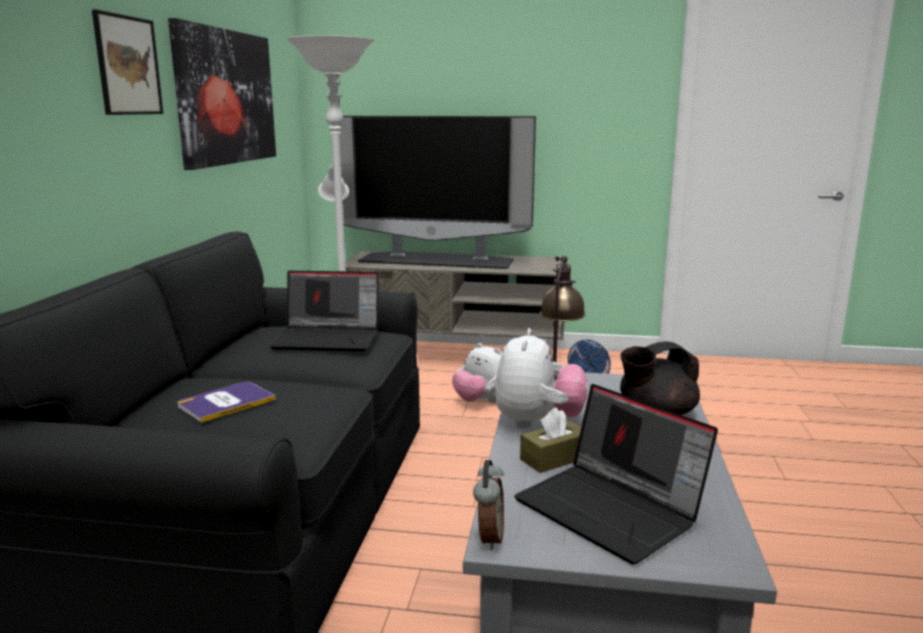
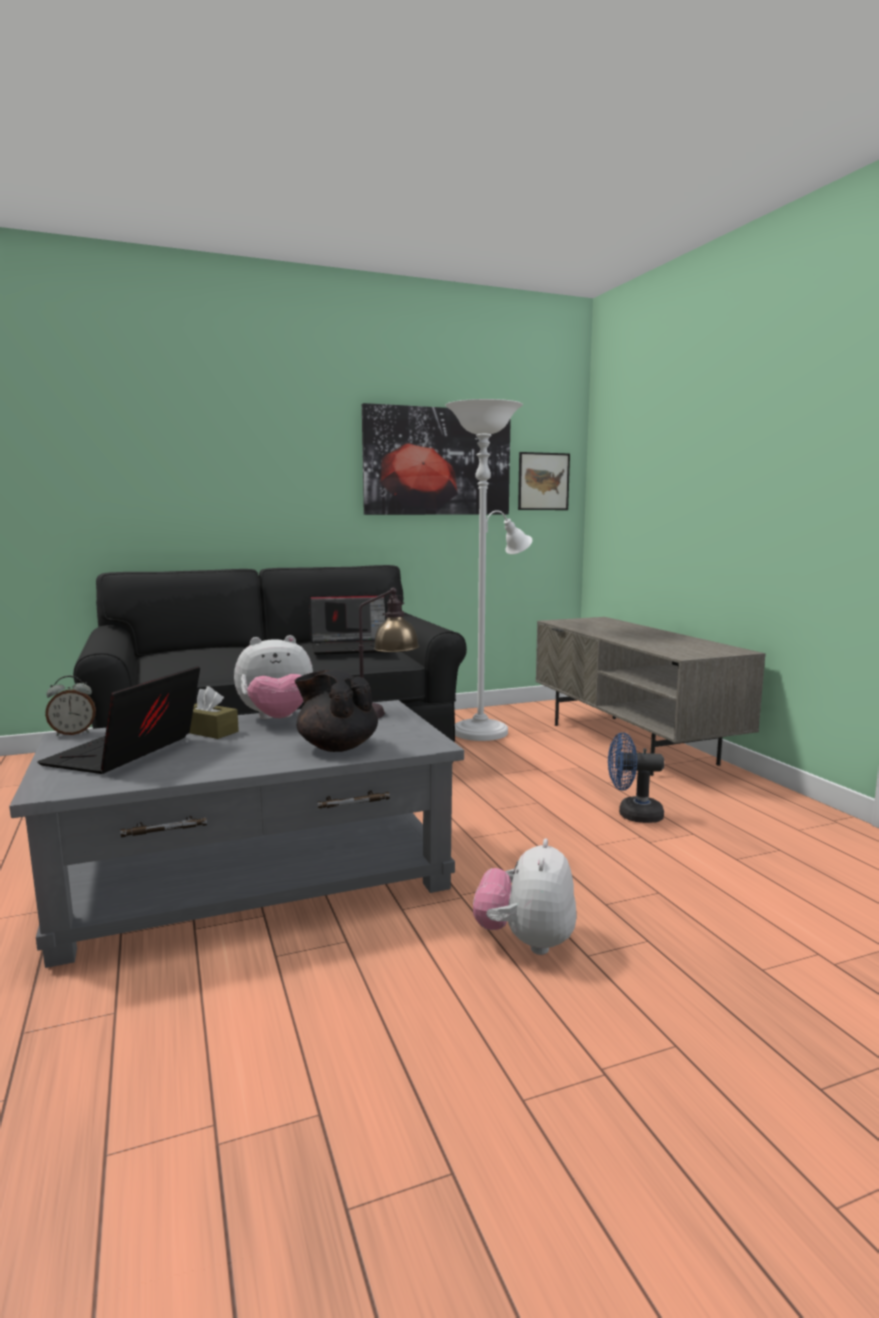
camera: 60 degrees right, 5 degrees down
picture [92,9,163,115] -> picture moved to [518,452,570,510]
book [177,382,276,423] -> none
laptop [269,271,379,351] -> laptop turned 75 degrees counterclockwise [309,594,387,655]
television [331,116,536,269] -> none
plush toy [452,343,502,403] -> plush toy moved to [473,838,577,955]

